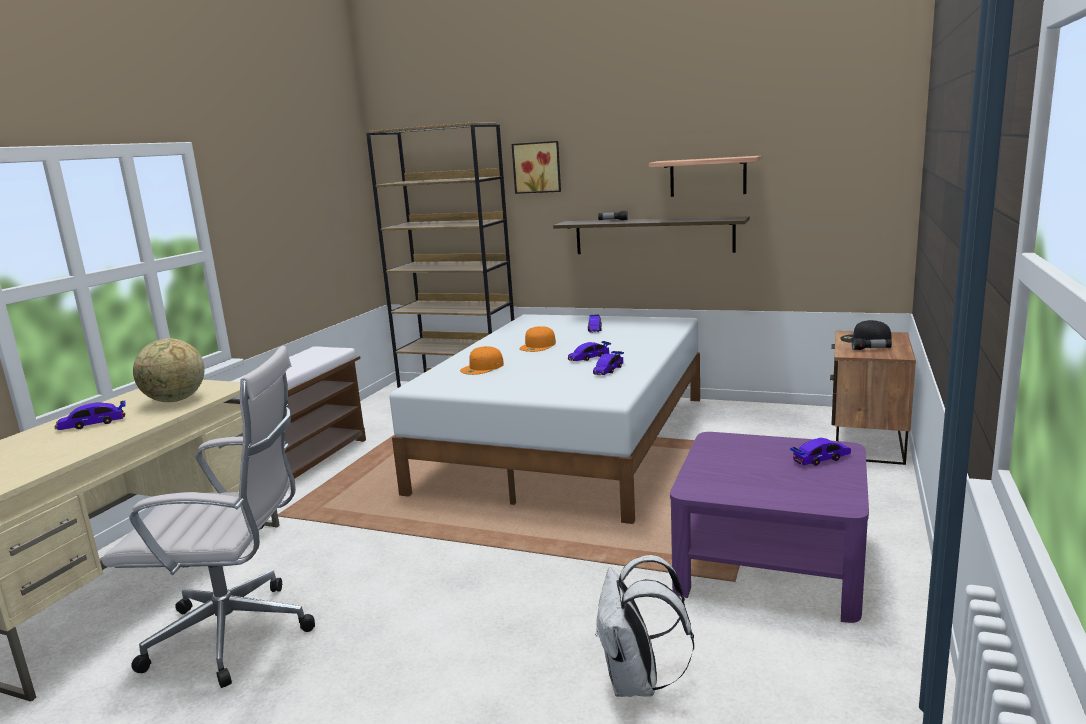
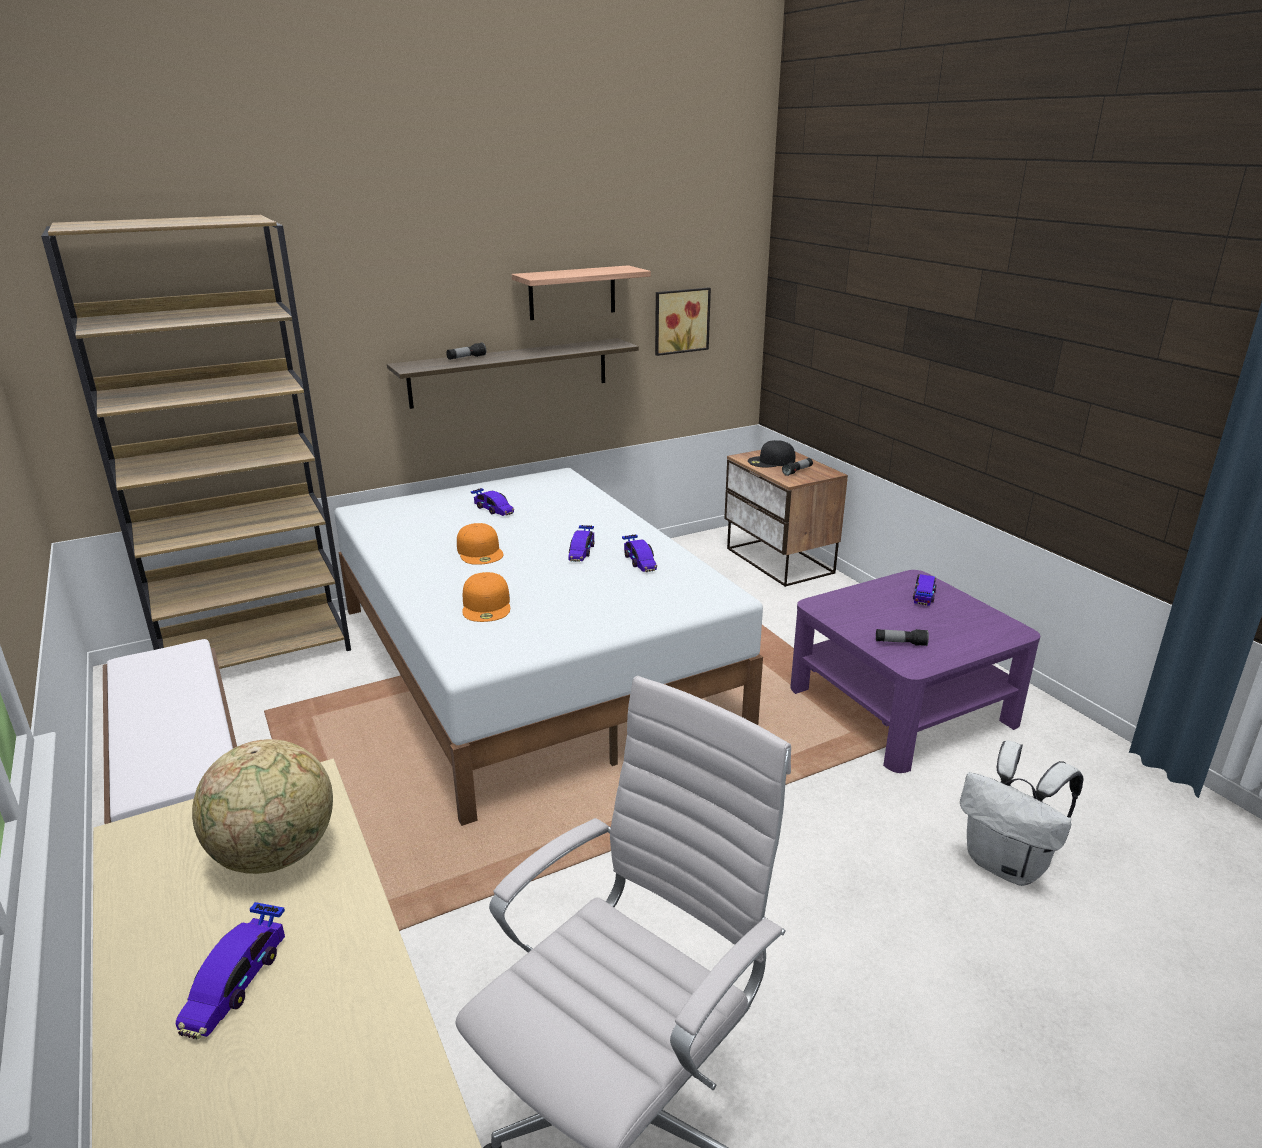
camera: 50 degrees left, 10 degrees up
picture [512,141,561,194] -> picture moved to [655,287,711,356]
none -> flashlight [876,629,929,646]

